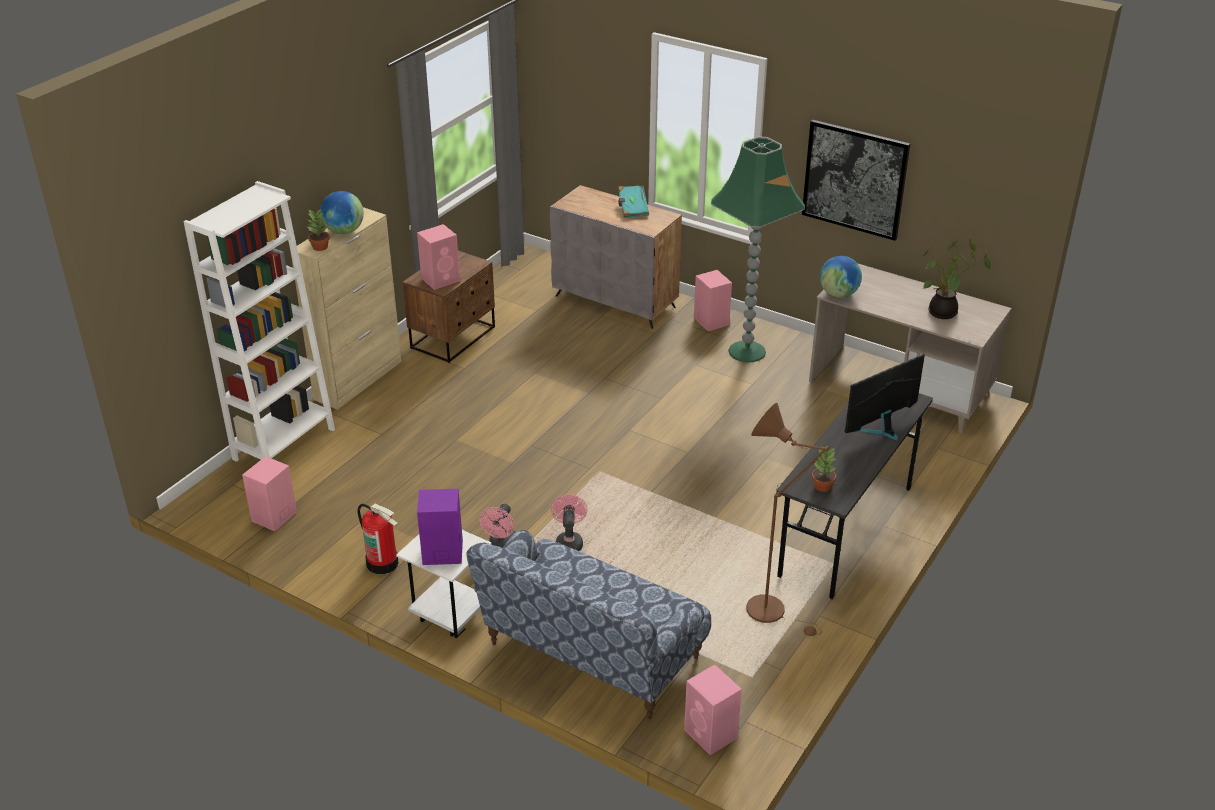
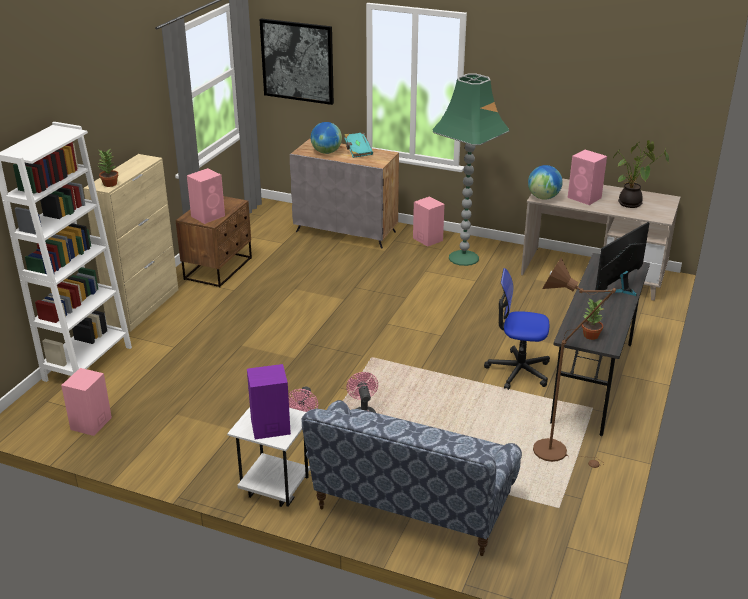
camera: 10 degrees left, 5 degrees down
globe [320,191,364,234] -> globe moved to [311,122,342,154]
fire extinguisher [357,504,398,574] -> none
pink speaker [684,664,742,755] -> pink speaker moved to [568,150,607,205]
picture [802,120,910,241] -> picture moved to [260,19,334,105]
none -> office chair [484,268,550,390]

